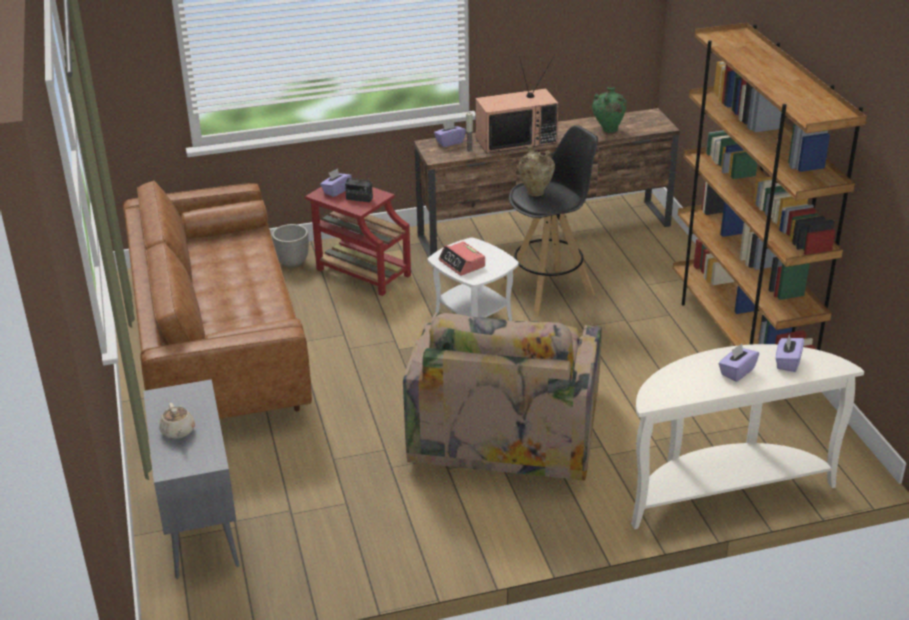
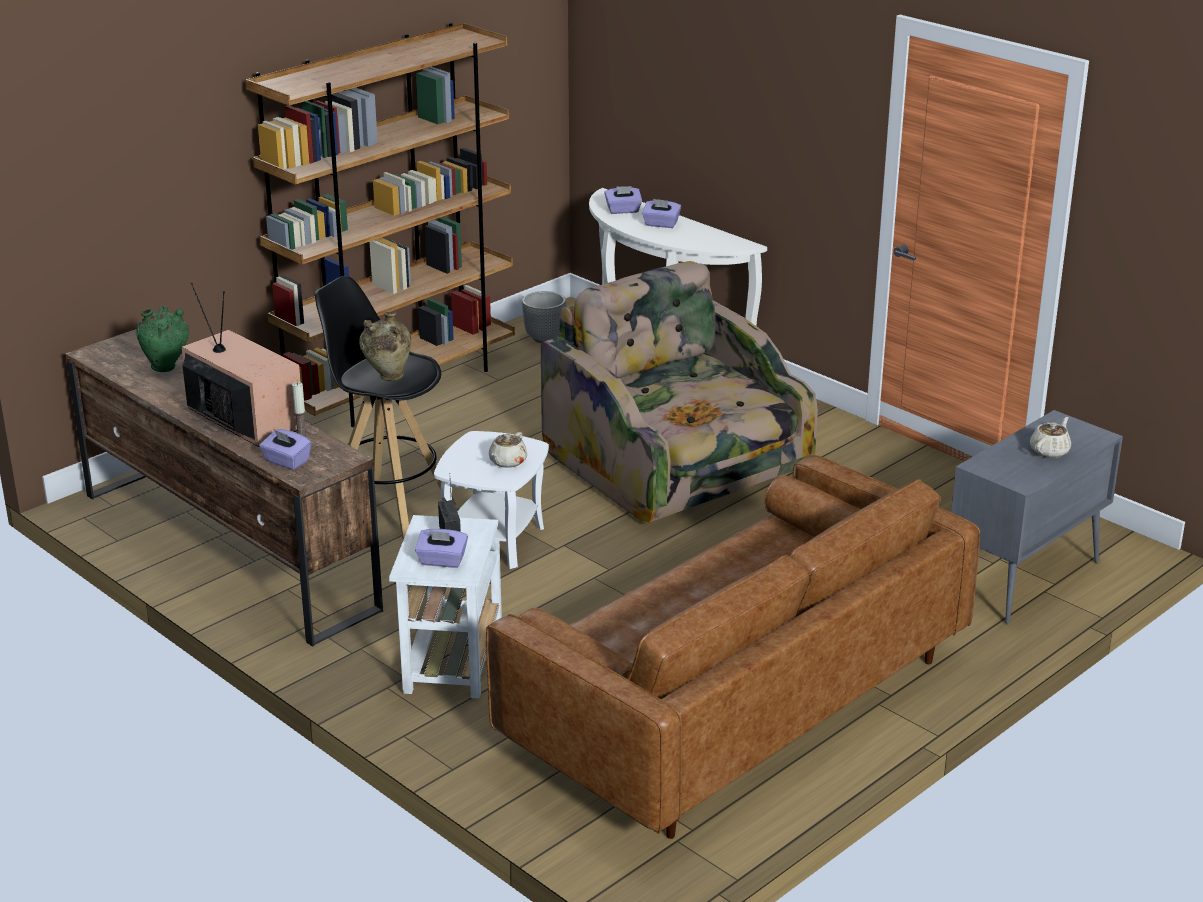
camera: 120 degrees left, 5 degrees down
planter [272,224,309,268] -> planter moved to [522,291,566,343]
red side table [305,187,411,296] -> white side table [389,515,502,699]
armchair [403,312,602,480] -> armchair turned 105 degrees counterclockwise [541,261,818,523]
alarm clock [439,241,485,276] -> beige teapot [489,432,527,468]

